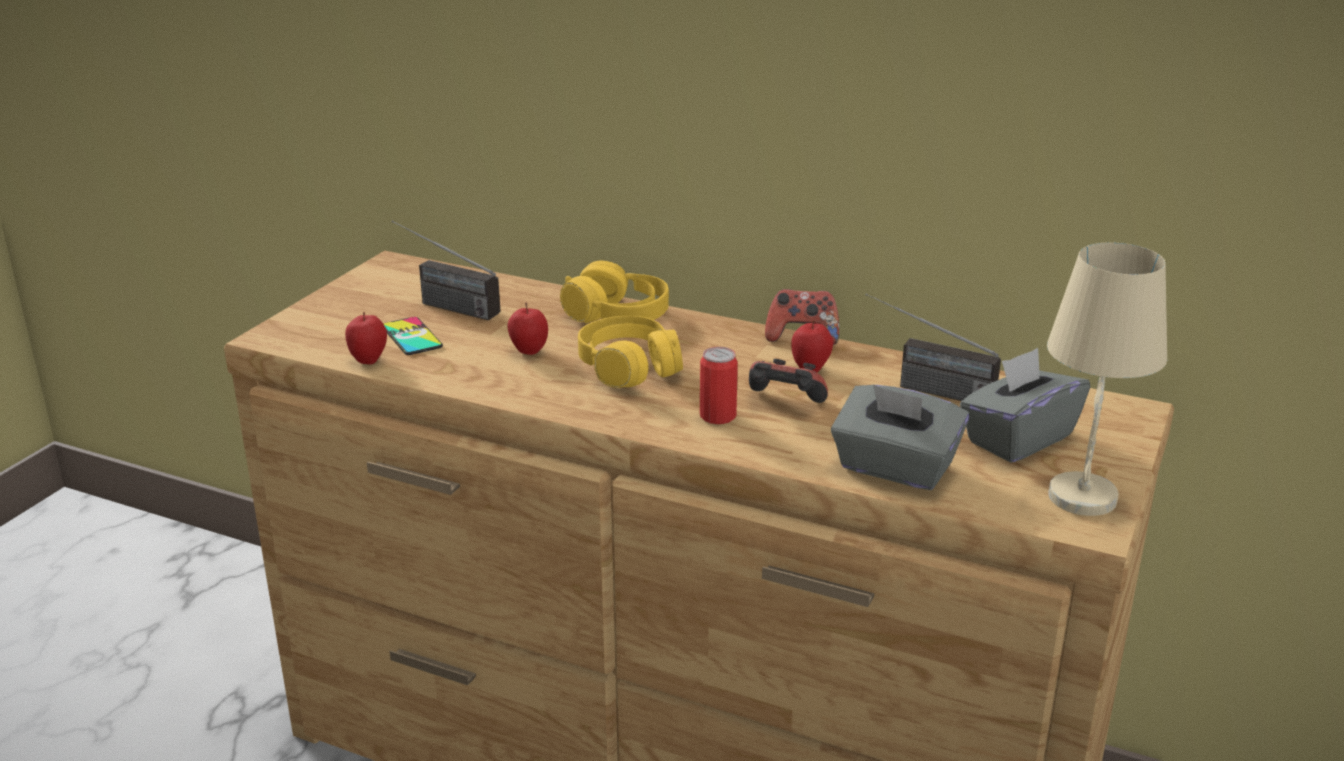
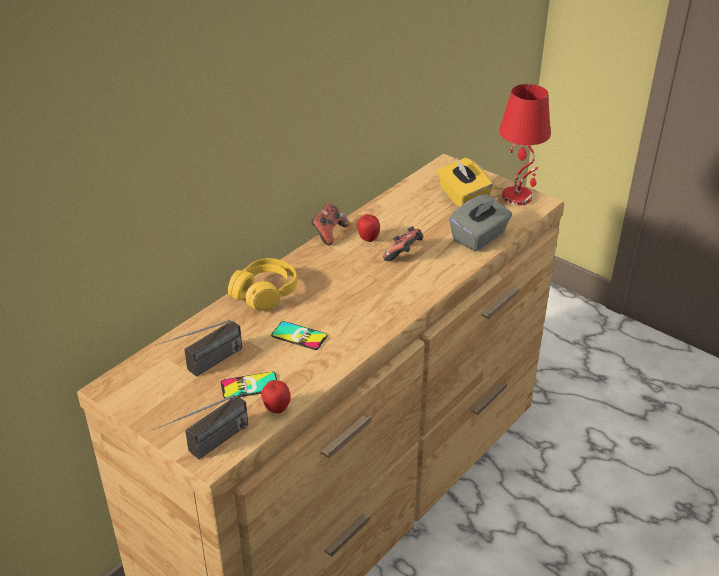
camera: 75 degrees left, 10 degrees up
apple [507,302,548,355] -> phone [271,321,328,350]
yellow headphones [578,316,683,388] -> none
can [700,347,738,424] -> none
radio [865,293,1001,401] -> radio moved to [152,395,248,459]
grey tissue box [960,348,1090,463] -> yellow tissue box [437,157,493,208]
beige table lamp [1047,242,1167,516] -> red table lamp [499,84,551,205]

